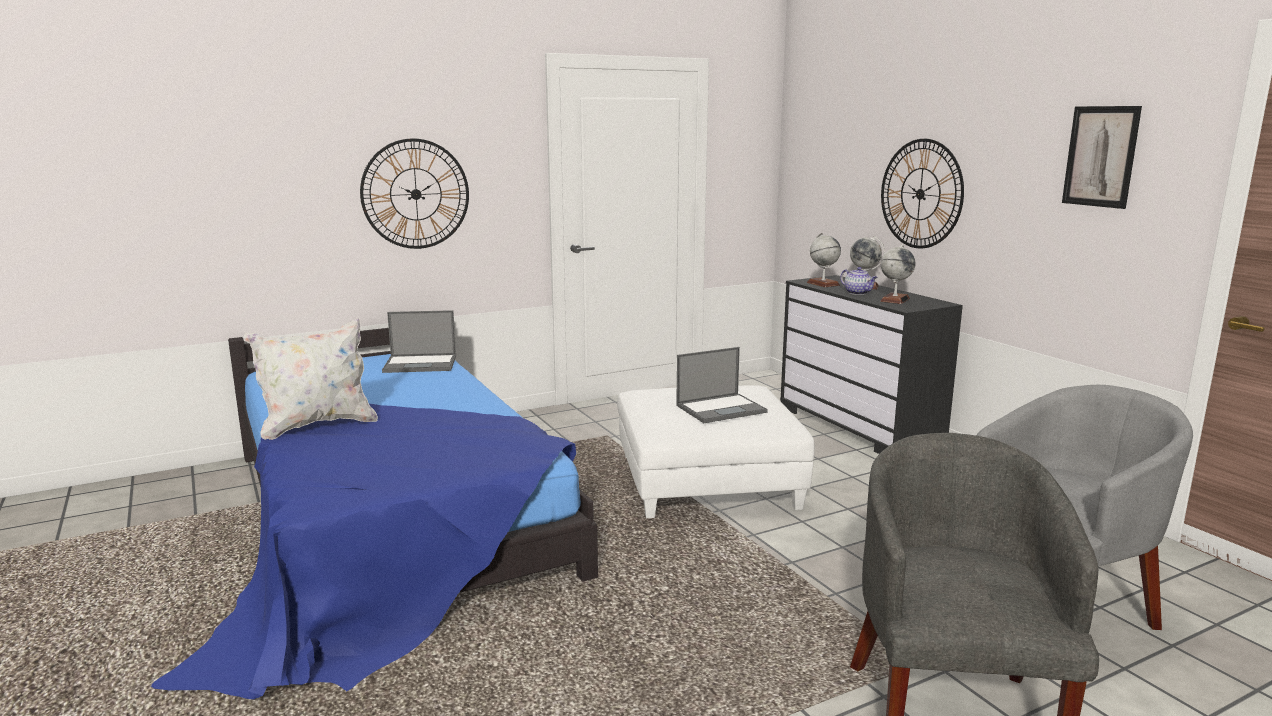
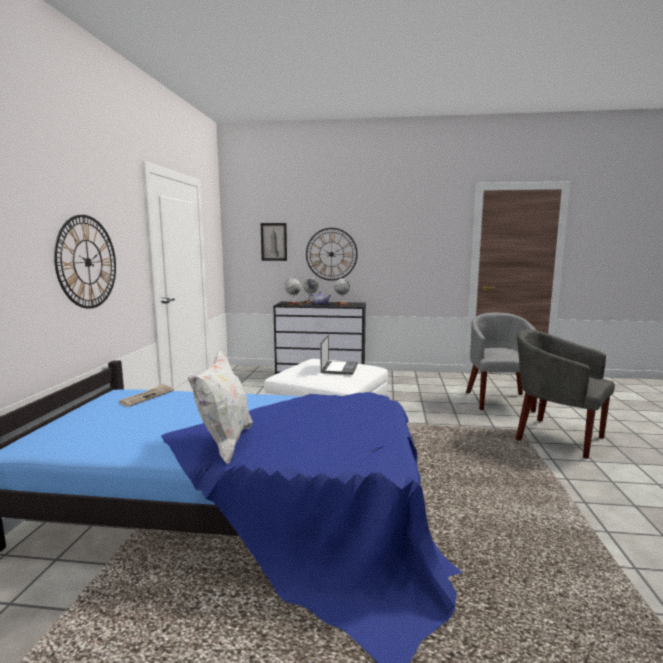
camera: 55 degrees left, 5 degrees down
laptop [382,310,456,373] -> newspaper [119,384,174,407]
picture [1062,106,1142,209] -> picture moved to [261,223,287,261]

